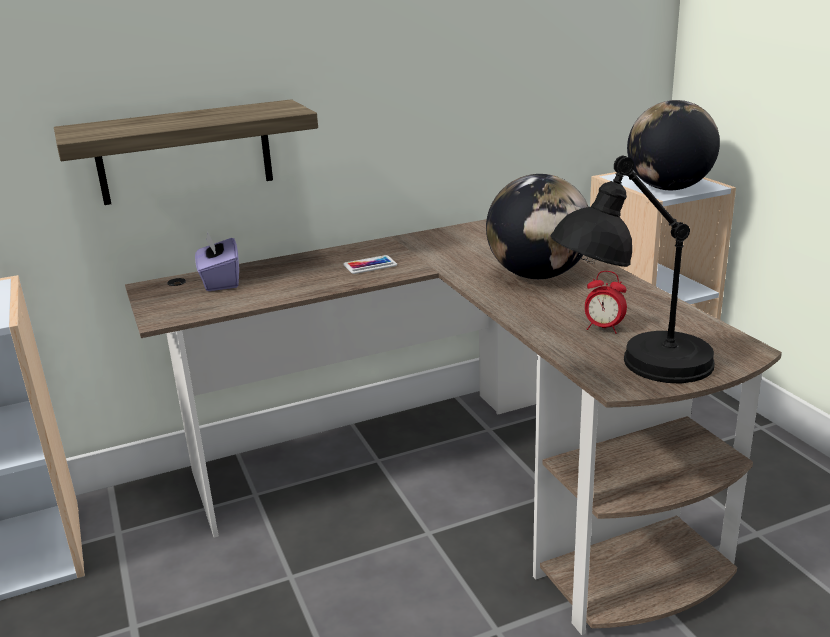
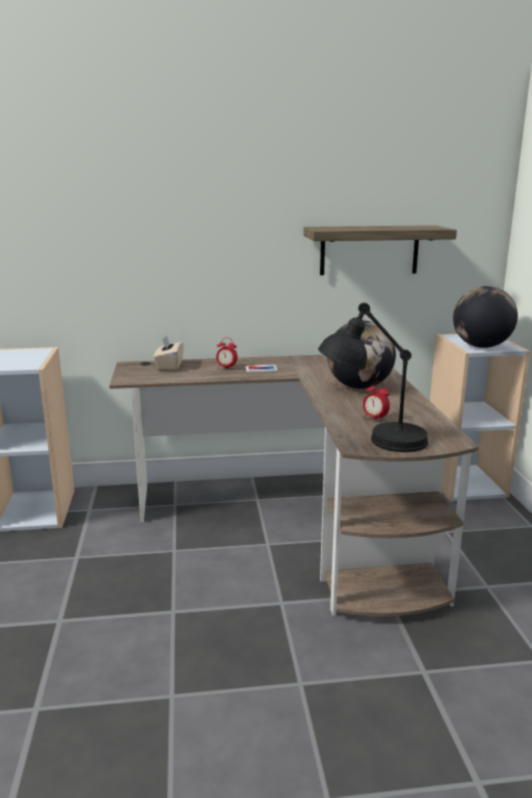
camera: 15 degrees right, 5 degrees down
shelf [54,99,318,205] -> shelf moved to [303,225,457,275]
purple tissue box [195,231,239,291] -> beige tissue box [154,336,184,371]
none -> alarm clock [216,338,238,370]

